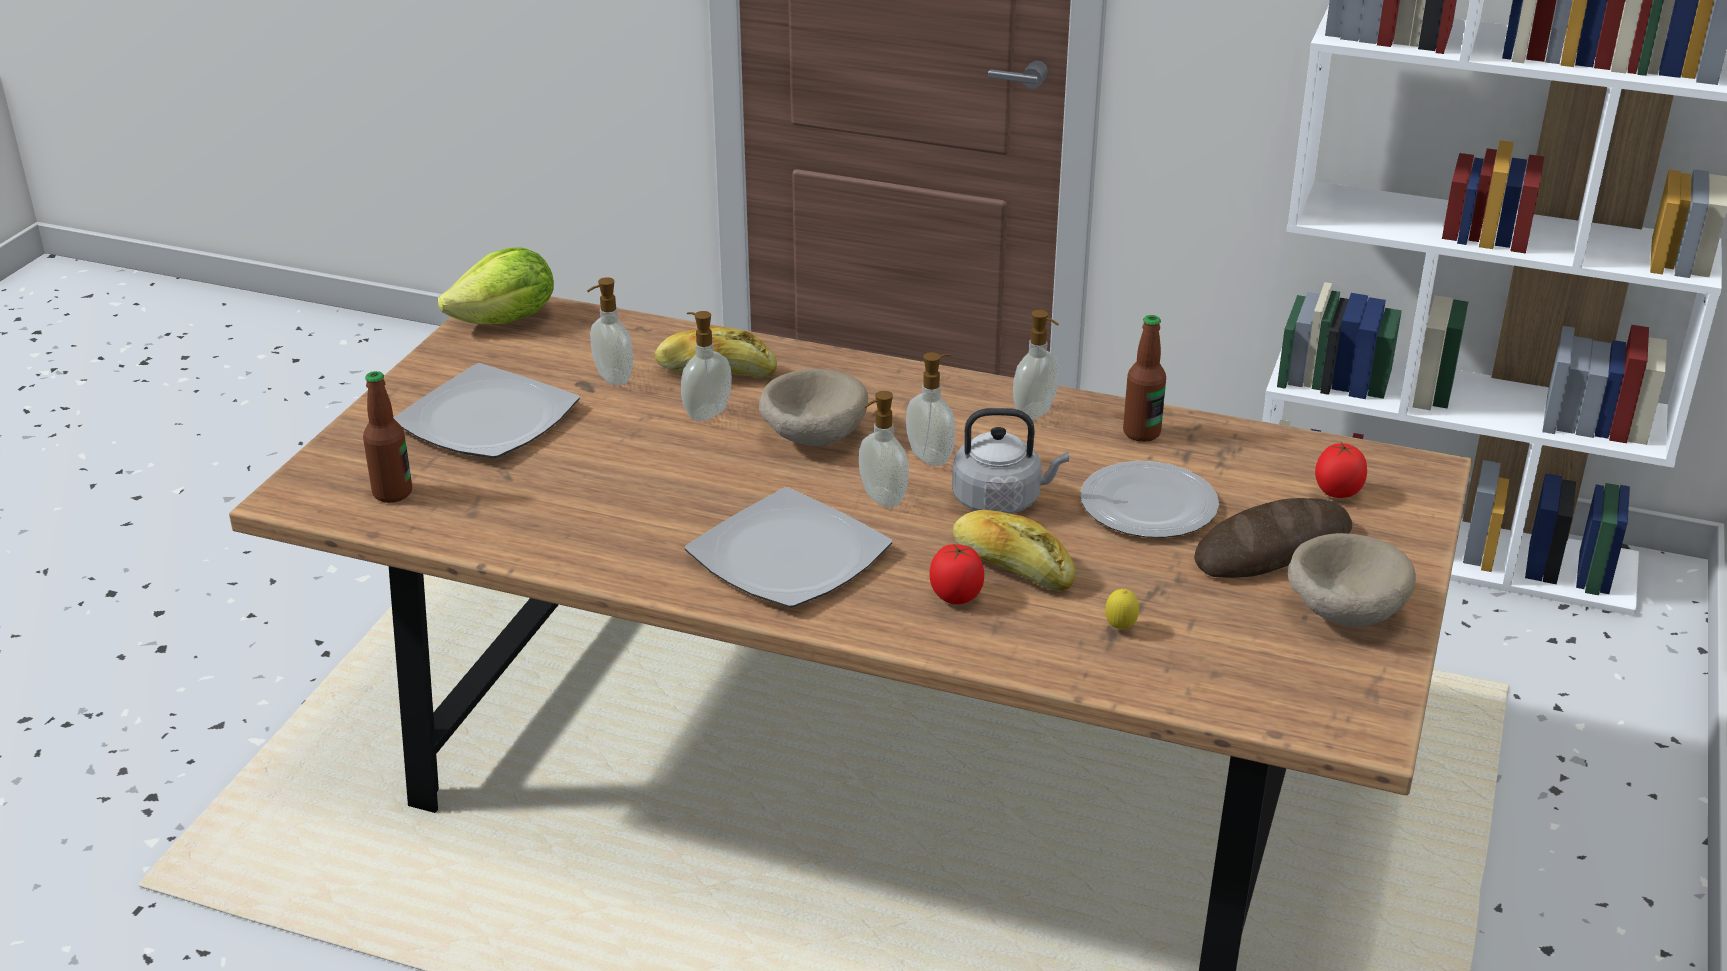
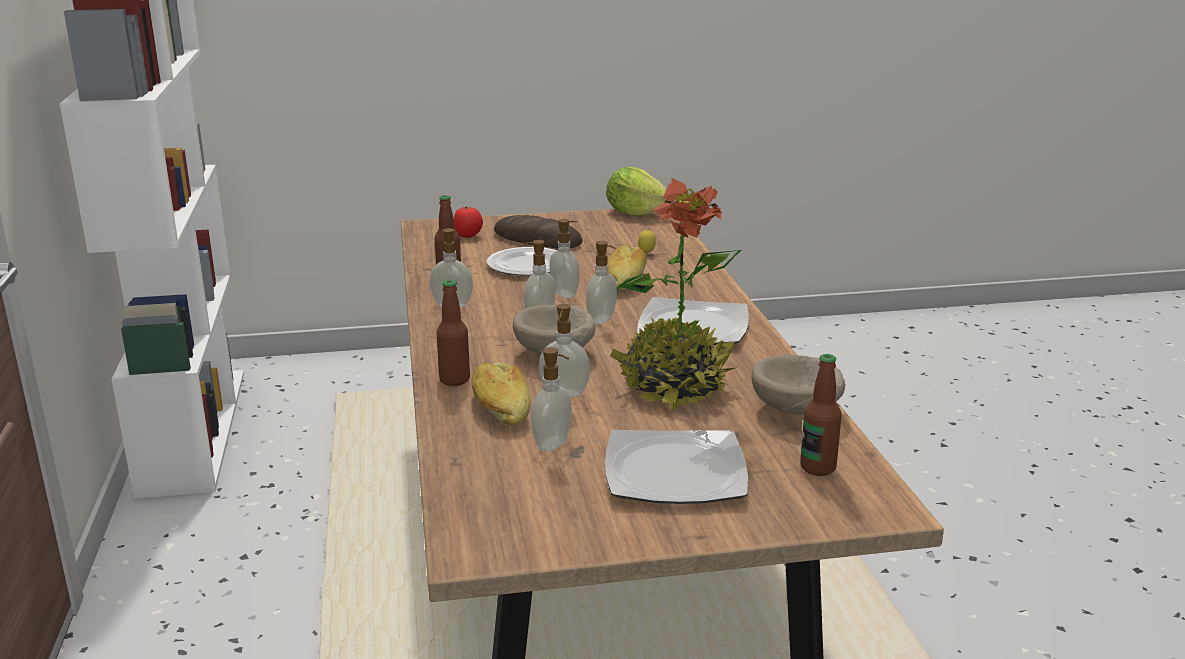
camera: 120 degrees left, 10 degrees down
lettuce [438,247,554,324] -> lettuce moved to [606,167,669,216]
tomato [930,544,984,604] -> none
grey kettle [952,408,1069,514] -> soap dispenser [549,219,580,298]
beige bowl [1288,533,1416,627] -> beige bowl moved to [752,355,845,415]
none -> bottle [437,280,470,386]
none -> potted plant [610,178,742,411]

